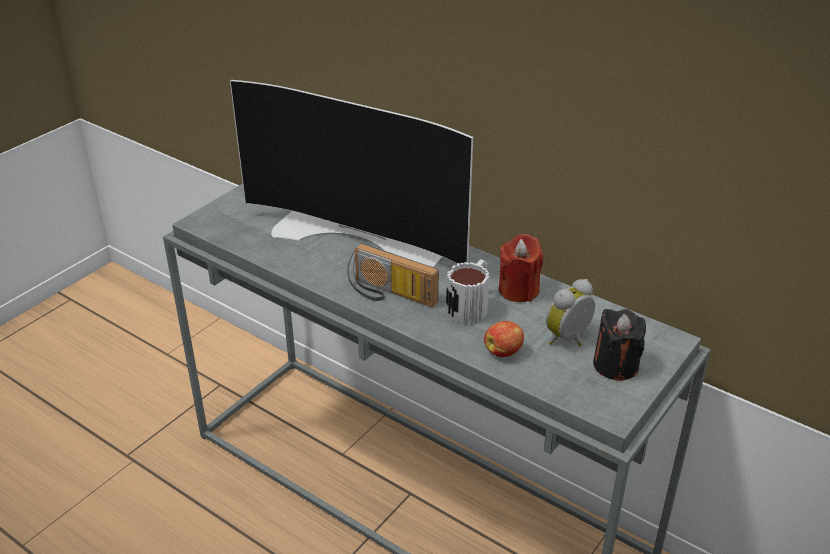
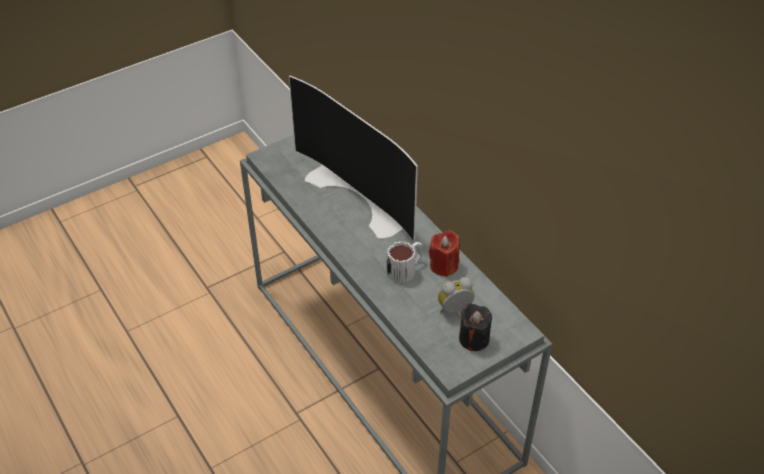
camera: 20 degrees right, 10 degrees up
radio [347,243,439,307] -> none
apple [484,321,524,357] -> none

